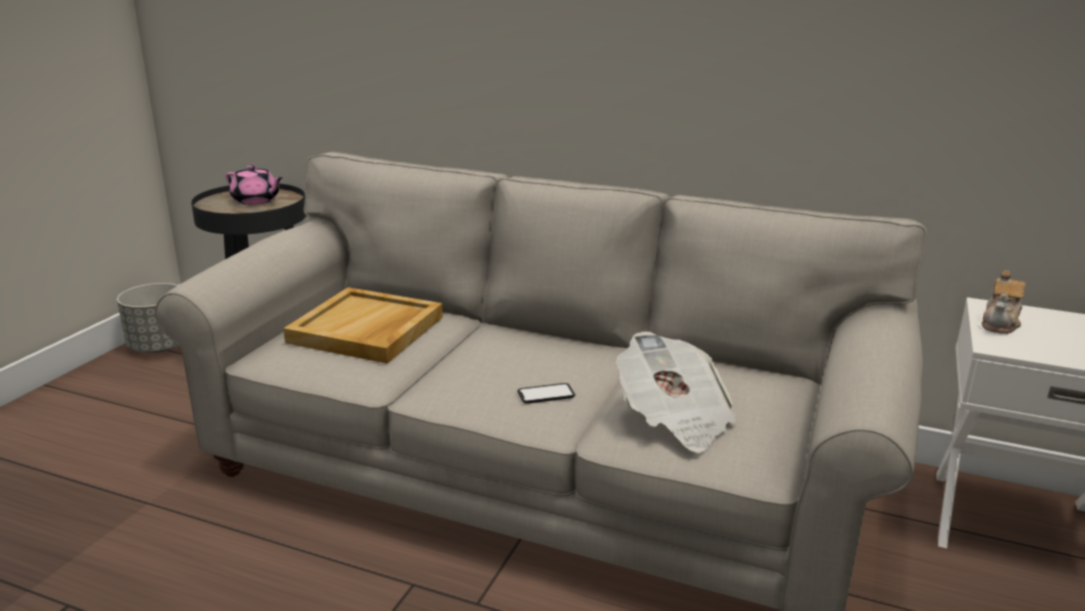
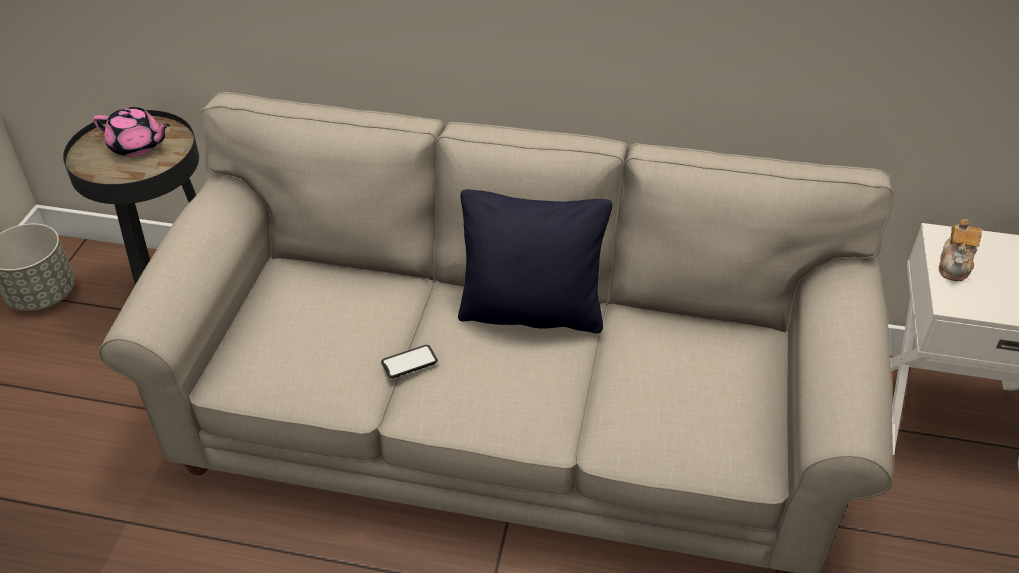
camera: 10 degrees left, 20 degrees up
beige tray [283,287,443,364] -> none
phone [517,383,575,404] -> phone moved to [381,345,438,378]
newspaper [616,331,738,453] -> none
none -> black pillow [458,189,612,333]

